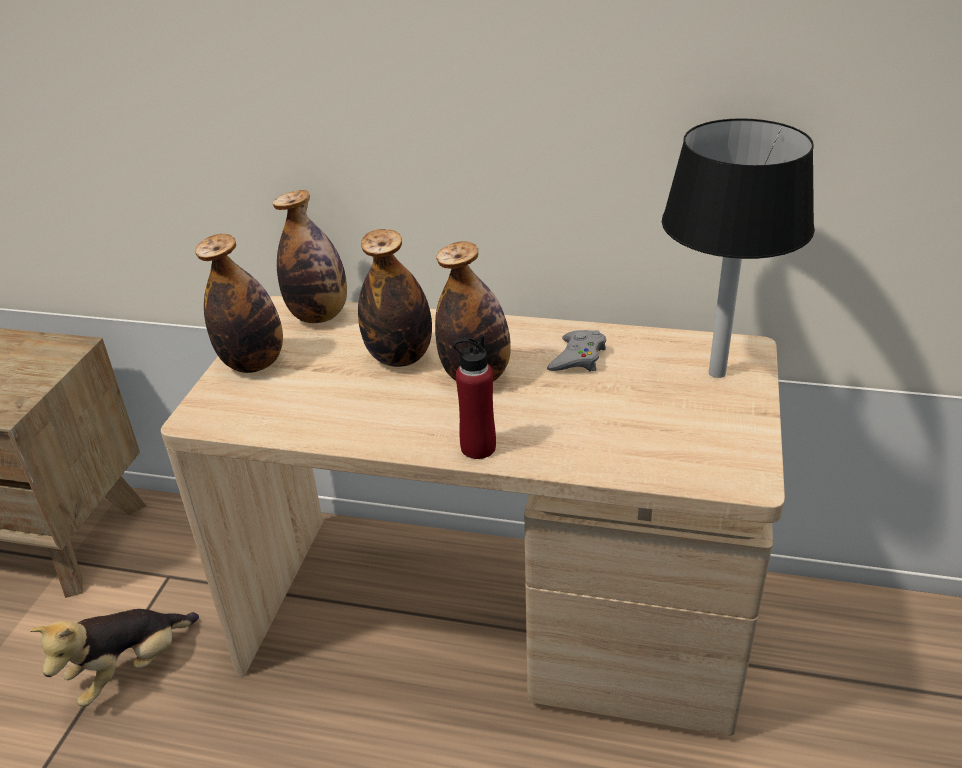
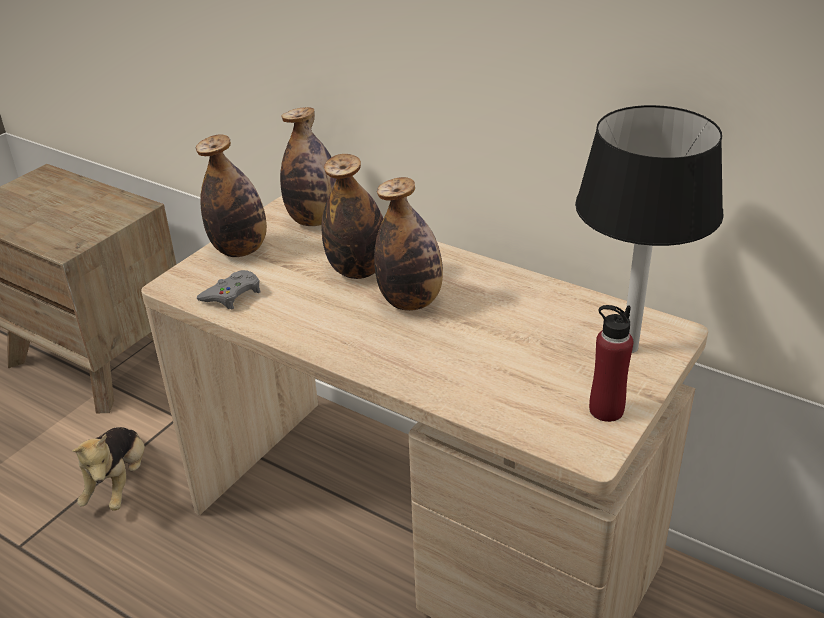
camera: 20 degrees right, 0 degrees up
plush toy [30,609,199,707] -> plush toy turned 60 degrees counterclockwise [72,427,145,511]
red bottle [453,334,496,459] -> red bottle moved to [589,305,633,422]
grey game controller [547,330,606,371] -> grey game controller moved to [197,270,260,309]

